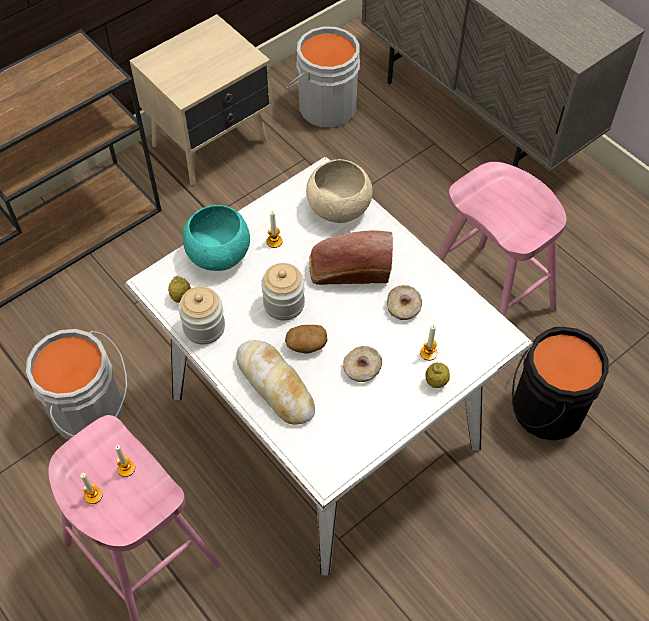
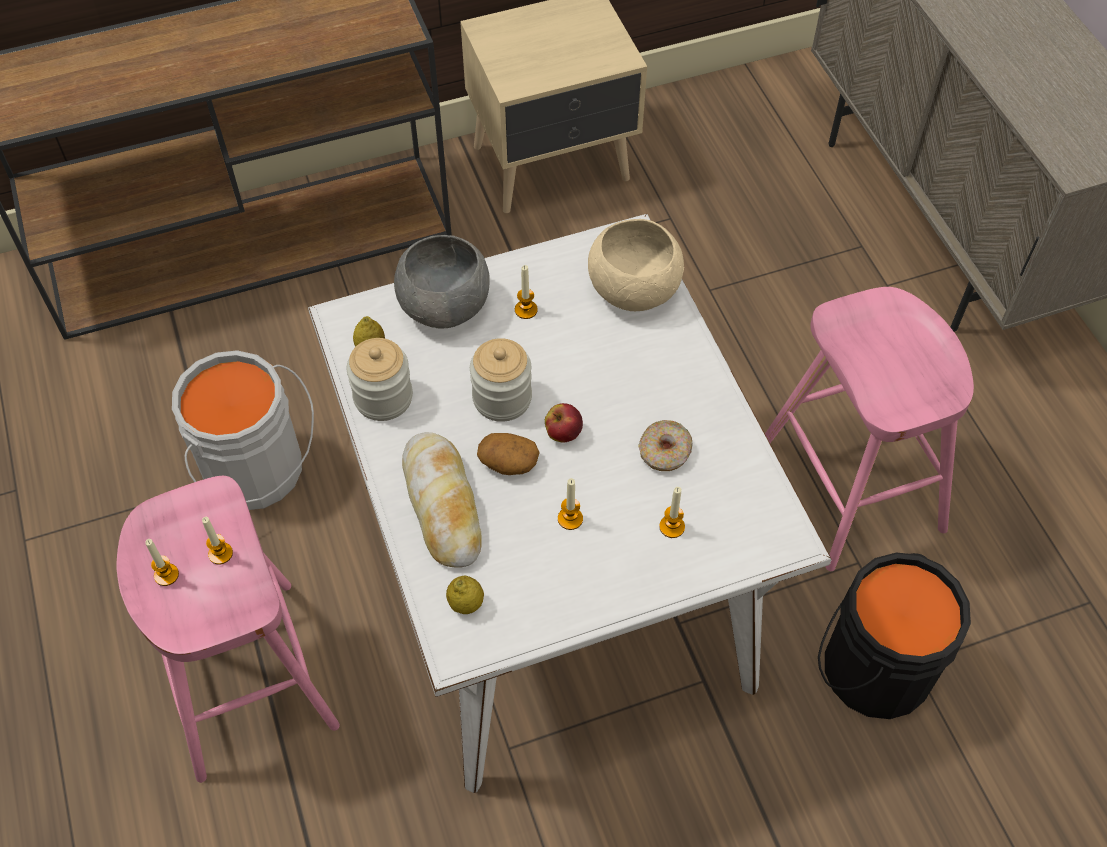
camera: 20 degrees right, 0 degrees up
turquoise bowl [183,205,250,271] -> grey bowl [394,235,490,328]
grey bucket [285,26,360,128] -> none
bread [309,230,393,285] -> none
donut [343,346,382,382] -> candle [558,478,583,530]
lemon [425,363,450,388] -> lemon moved to [446,575,484,614]
none -> apple [545,403,583,443]

